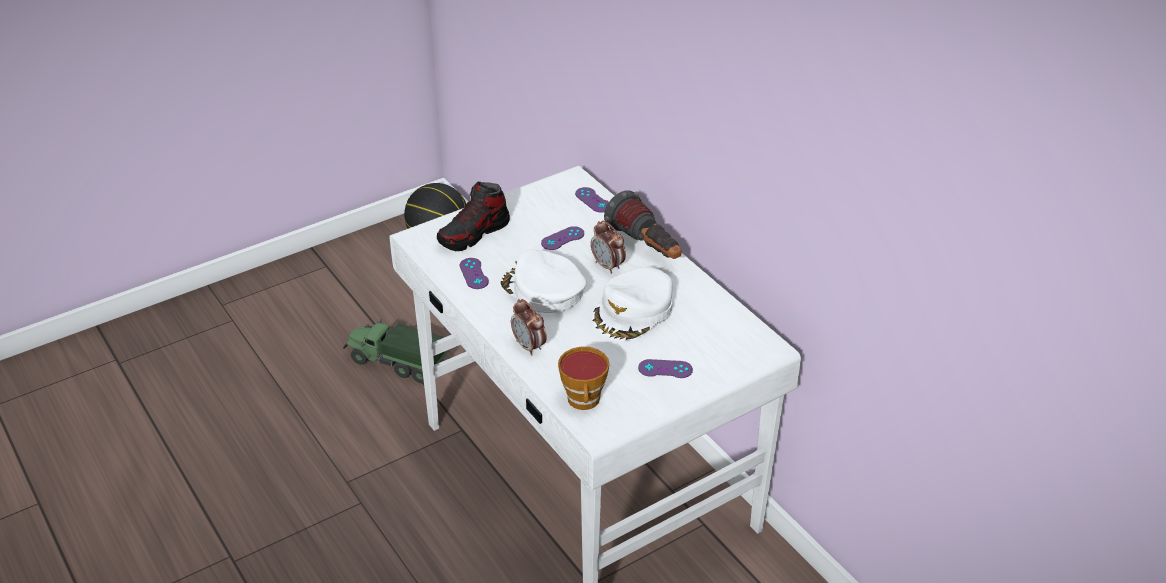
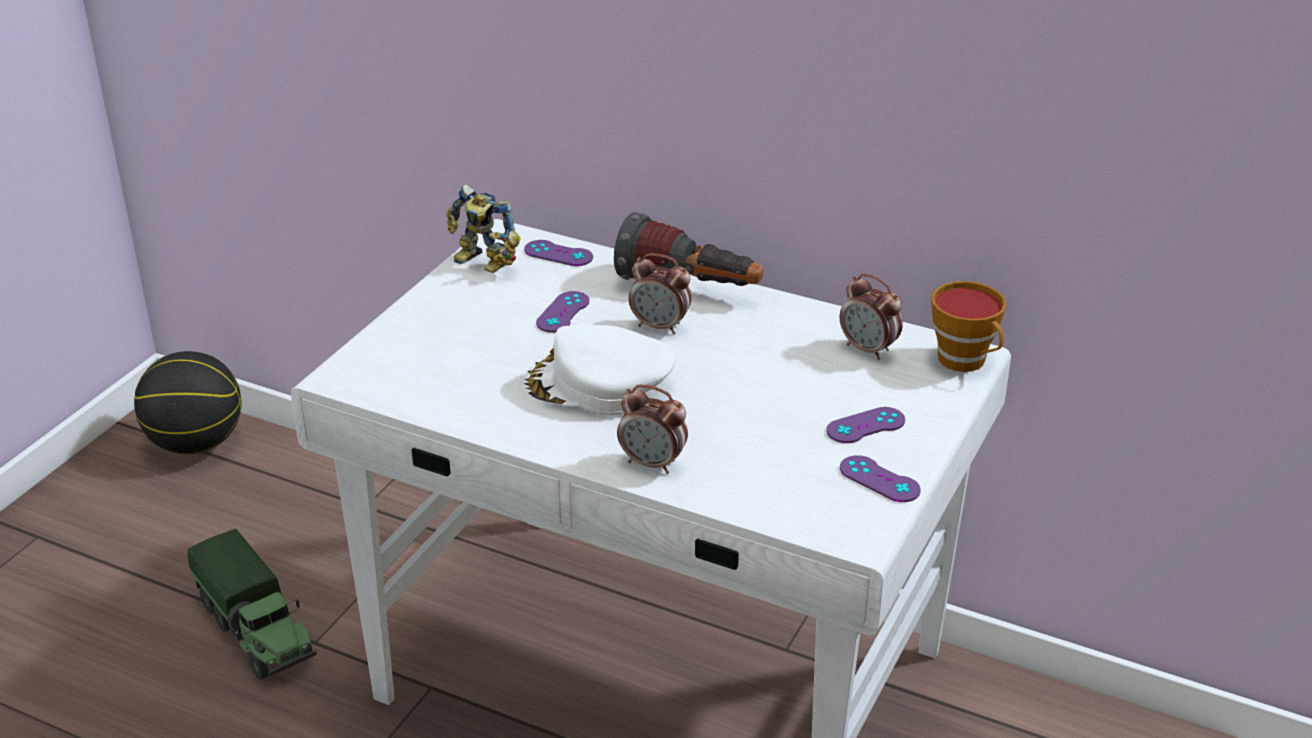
camera: 30 degrees left, 5 degrees down
toy truck [343,319,448,383] -> toy truck turned 120 degrees counterclockwise [187,529,317,680]
shoe [437,182,510,251] -> none
purple game controller [460,258,489,289] -> purple game controller moved to [840,455,921,502]
cup [558,347,609,410] -> cup moved to [931,281,1006,372]
white cap [592,267,673,341] -> none
none -> toy robot [446,184,521,273]
none -> alarm clock [840,274,903,360]

